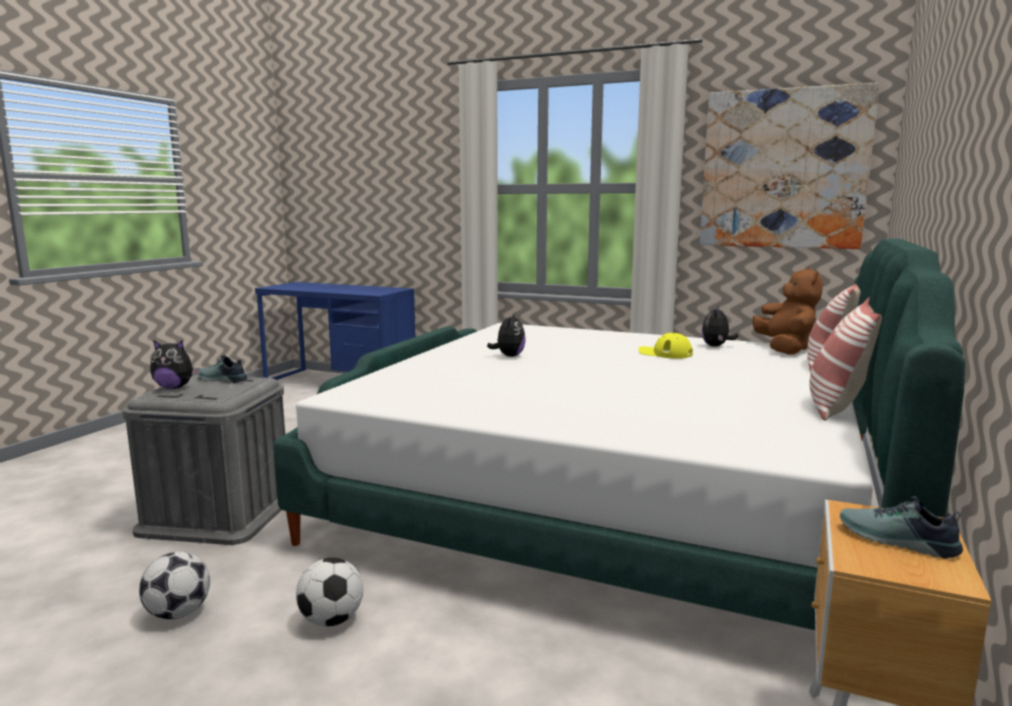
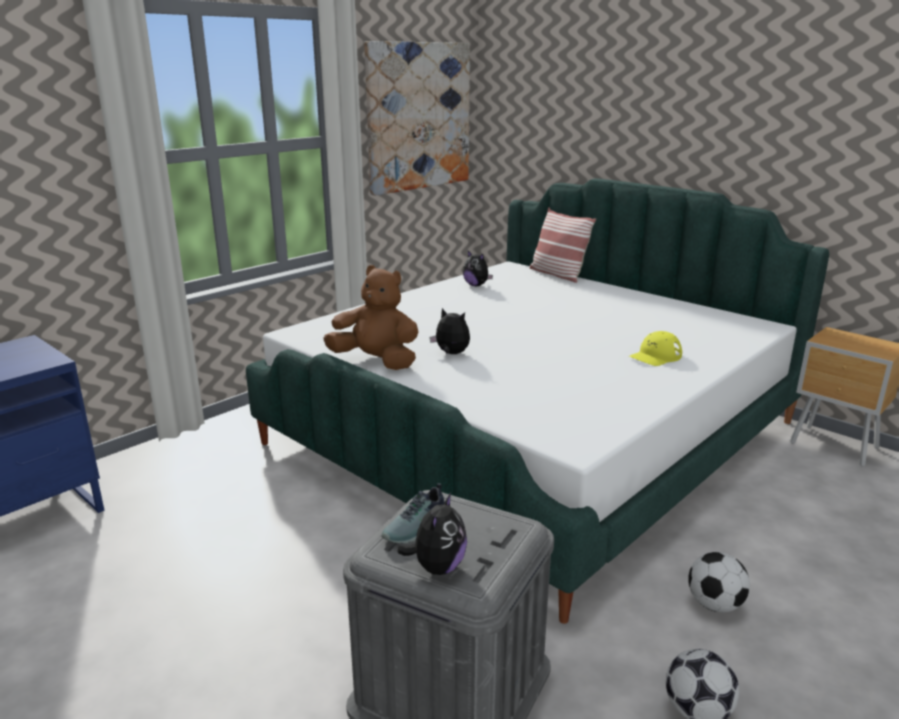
camera: 70 degrees left, 10 degrees up
yellow cap [638,333,693,359] -> yellow cap moved to [629,331,682,366]
brown plush toy [752,267,823,355] -> brown plush toy moved to [323,265,419,370]
pillow [809,297,882,421] -> none
shoe [840,496,963,558] -> none

